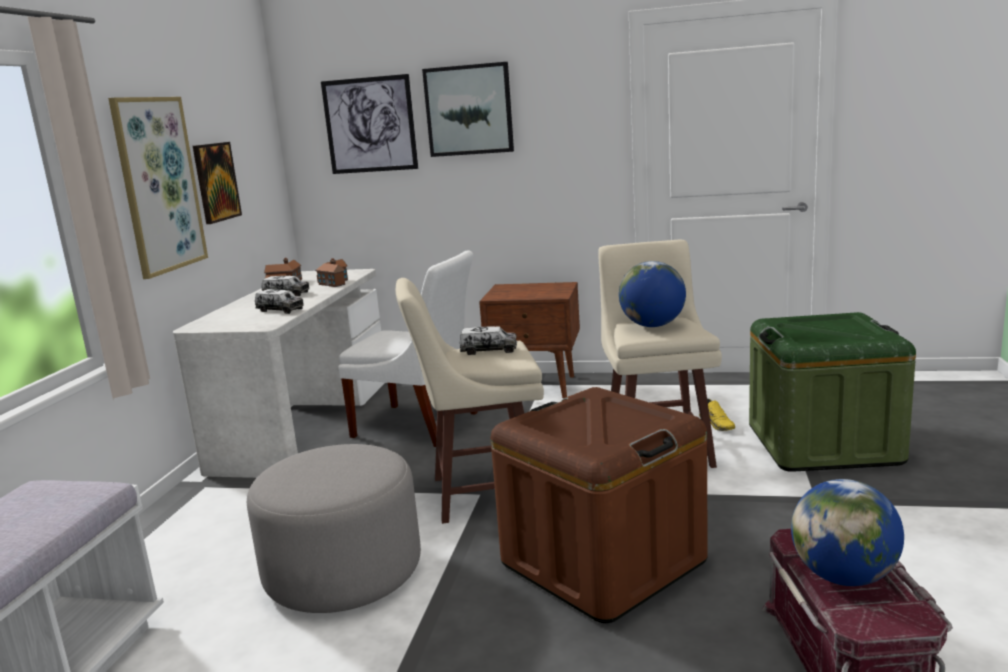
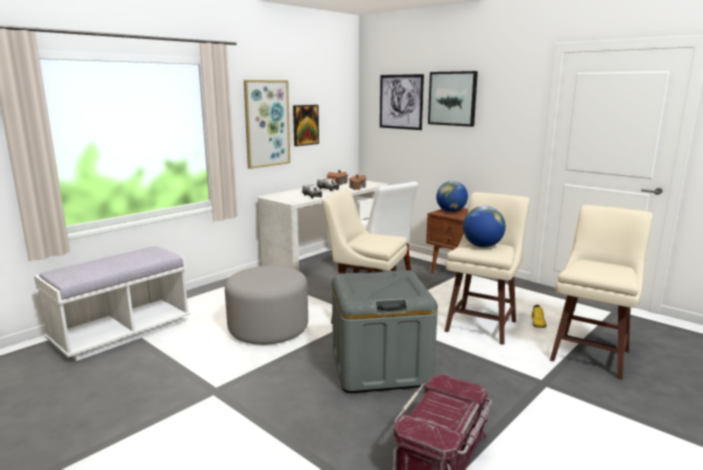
camera: 30 degrees right, 0 degrees up
toy truck [460,326,517,355] -> none
brown storage box [491,387,708,623] -> grey storage box [332,270,438,393]
green storage box [749,312,916,472] -> beige stool [550,205,653,379]
globe [791,479,904,586] -> globe moved to [436,181,468,212]

